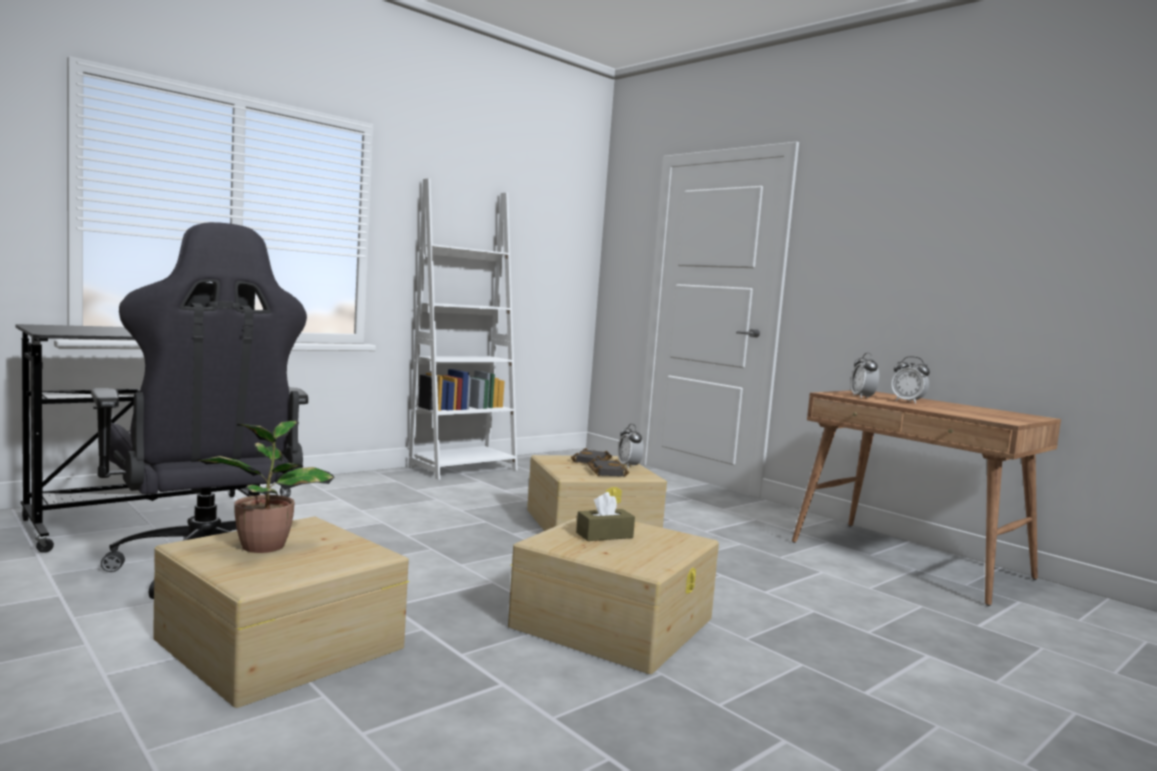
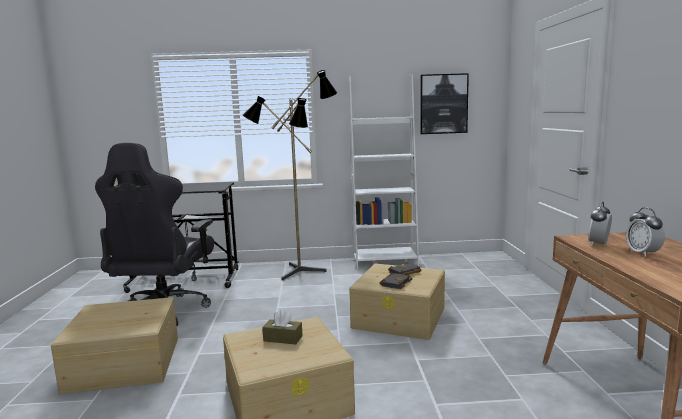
camera: 40 degrees right, 5 degrees up
potted plant [197,421,334,553] -> none
alarm clock [618,424,644,468] -> none
none -> floor lamp [243,70,337,280]
none -> picture [420,73,469,134]

